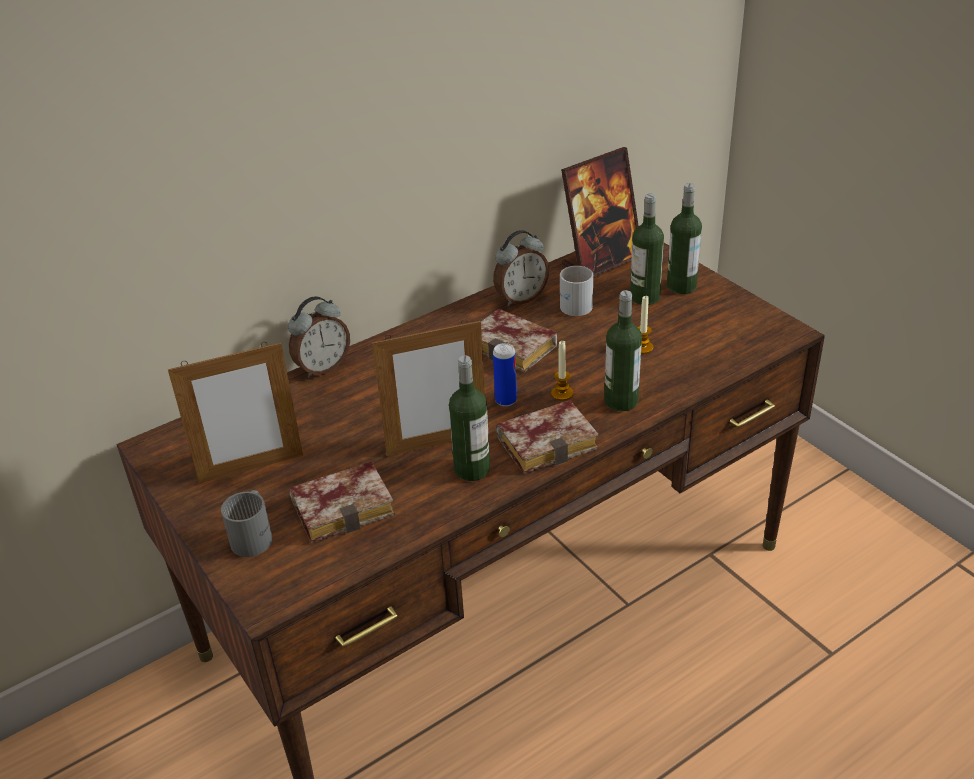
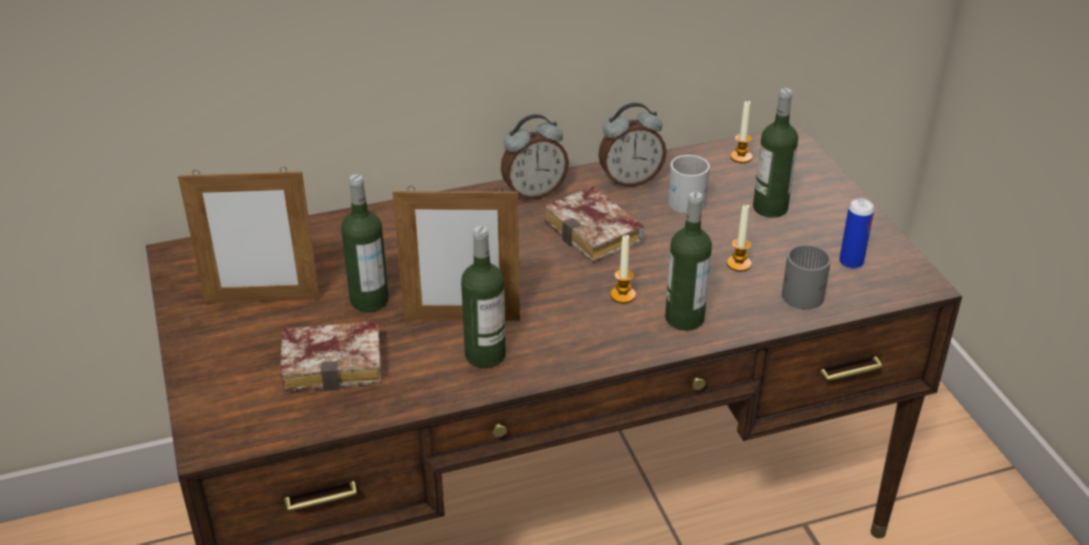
camera: 15 degrees right, 0 degrees up
grey mug [221,490,272,557] -> grey mug moved to [782,244,831,310]
alarm clock [288,296,350,378] -> alarm clock moved to [501,114,569,200]
can [493,343,517,406] -> can moved to [839,198,874,269]
book [496,400,599,474] -> none
picture frame [561,147,639,277] -> candle [730,100,752,163]
bottle [667,183,702,294] -> bottle moved to [341,174,389,312]

